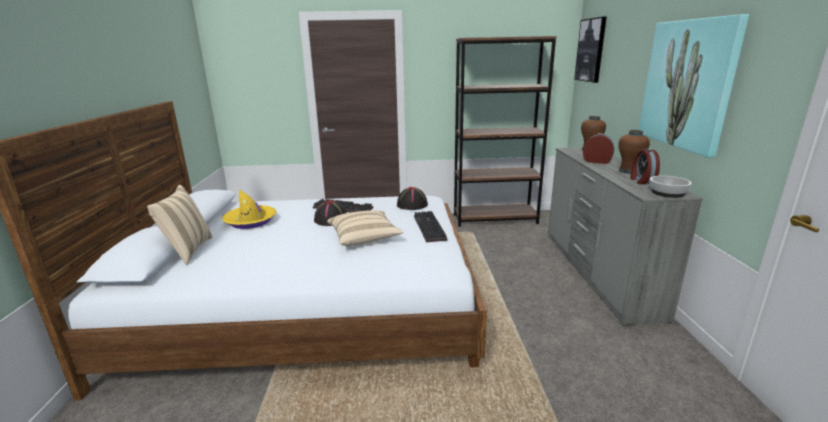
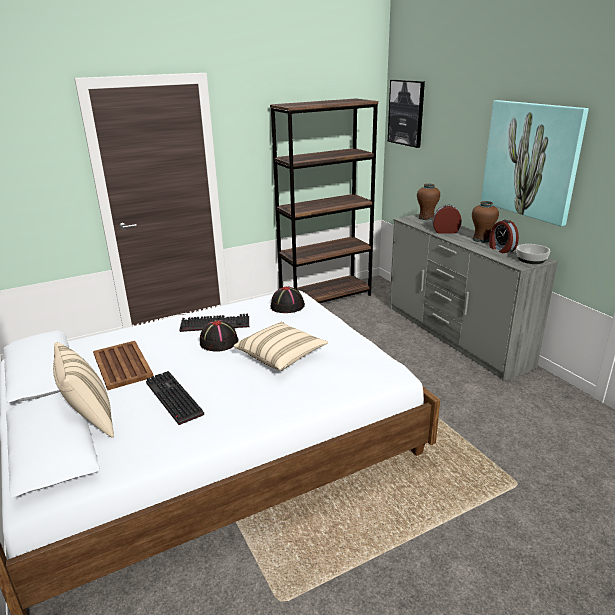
camera: 25 degrees left, 5 degrees up
yellow hat [222,190,276,229] -> brown tray [93,341,153,390]
keyboard [414,211,448,242] -> keyboard moved to [146,371,204,425]

